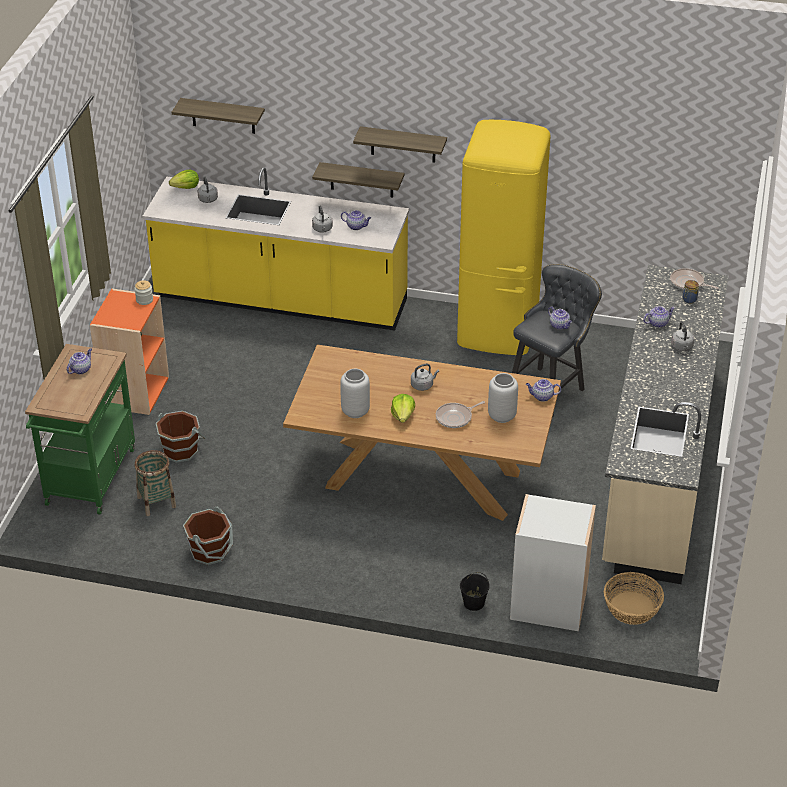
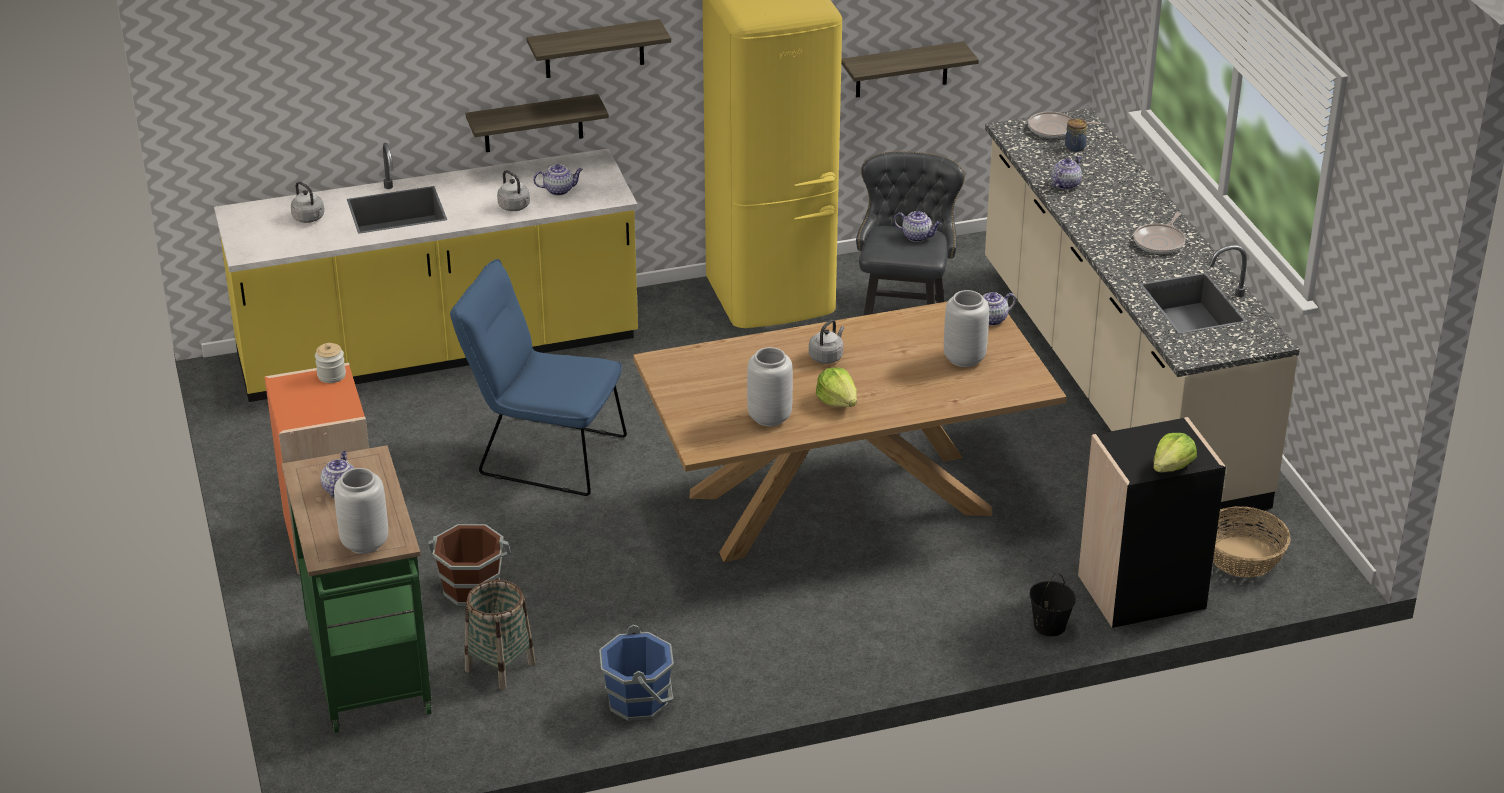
camera: 30 degrees left, 5 degrees down
lettuce [169,170,199,189] -> lettuce moved to [1153,433,1197,472]
shelf [172,98,265,134] -> shelf moved to [841,41,979,98]
brown bucket [183,507,233,565] -> blue bucket [599,625,674,721]
frying pan [436,401,485,428] -> frying pan moved to [1133,212,1186,254]
white bookcase [510,494,596,631] -> black bookcase [1078,417,1226,628]
grey kettle [671,322,694,351] -> none
none -> grey vase [334,468,388,554]
none -> blue chair [450,259,627,496]

